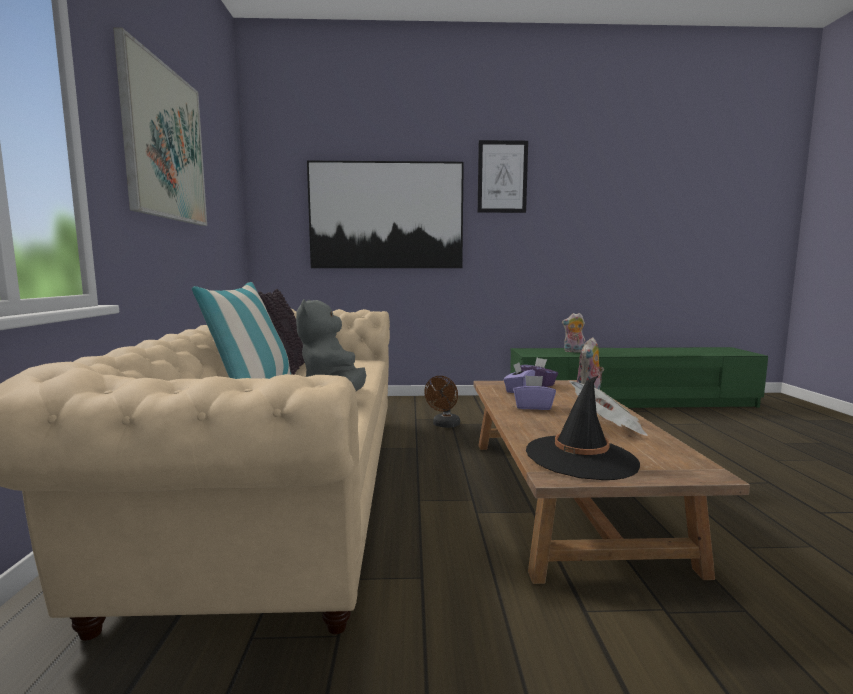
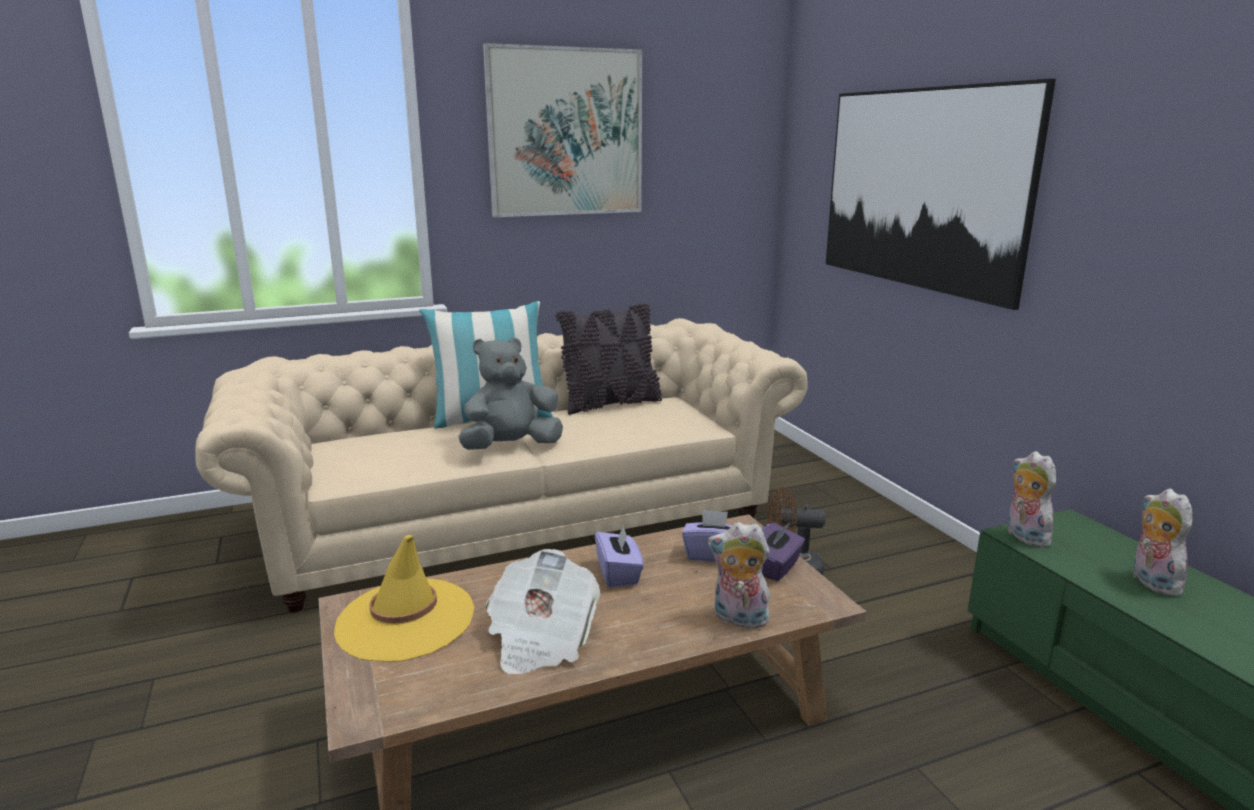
camera: 70 degrees right, 10 degrees up
picture [478,140,528,213] -> none
black hat [526,375,640,480] -> yellow hat [334,535,474,662]
none -> plush toy [1008,451,1056,547]

